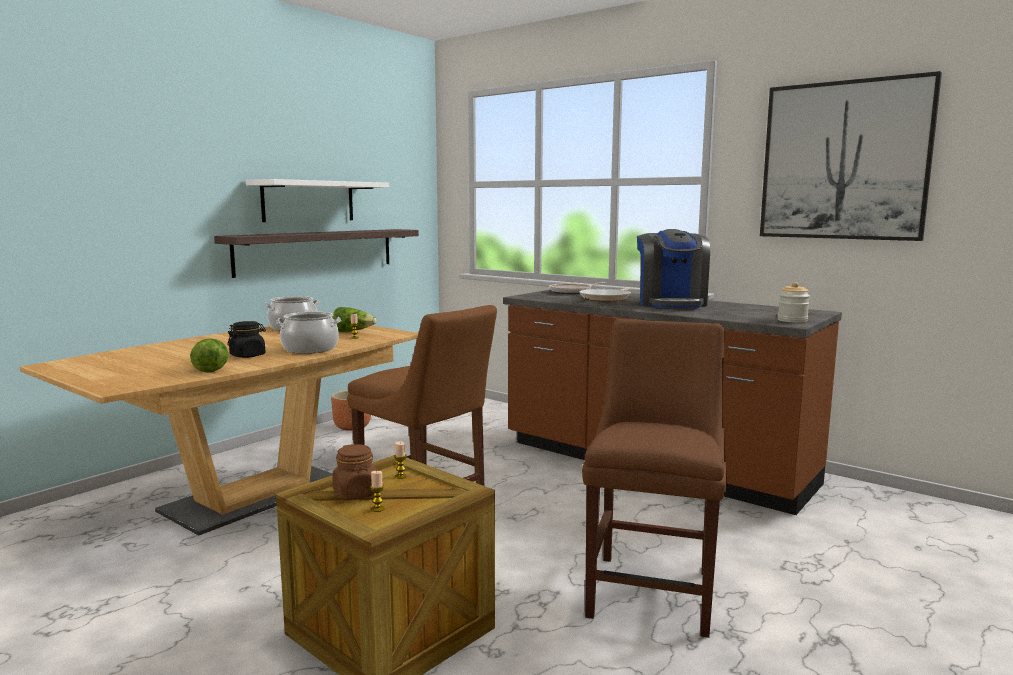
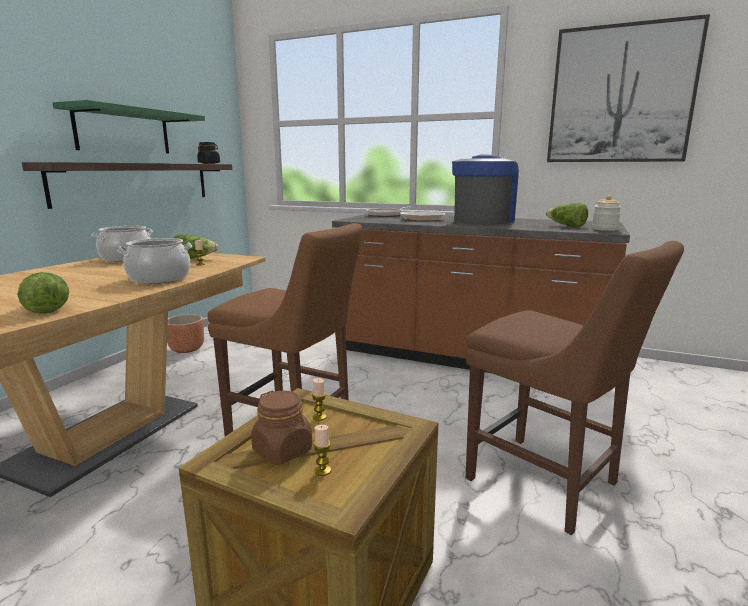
camera: 15 degrees left, 5 degrees up
black jar [227,321,266,358] -> black jar moved to [197,142,220,164]
white shelf [246,179,389,222] -> green shelf [53,100,205,153]
brown chair [582,319,727,638] -> brown chair turned 135 degrees clockwise [465,241,684,535]
coffee machine [637,229,710,308] -> coffee machine turned 135 degrees counterclockwise [452,154,519,225]
none -> lettuce [546,203,588,227]

